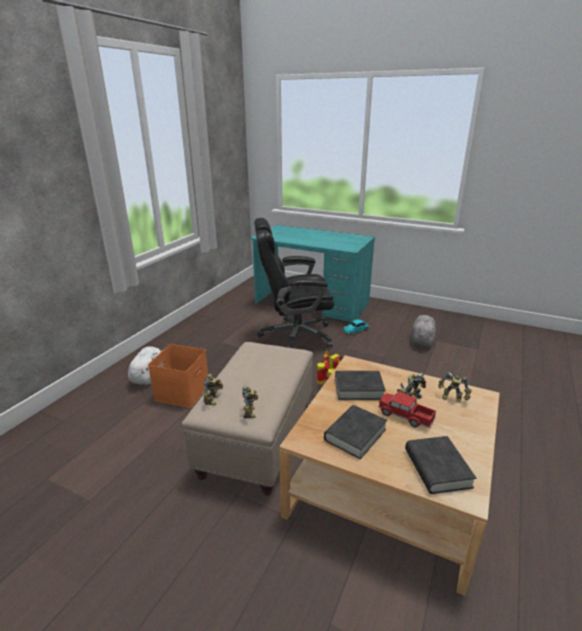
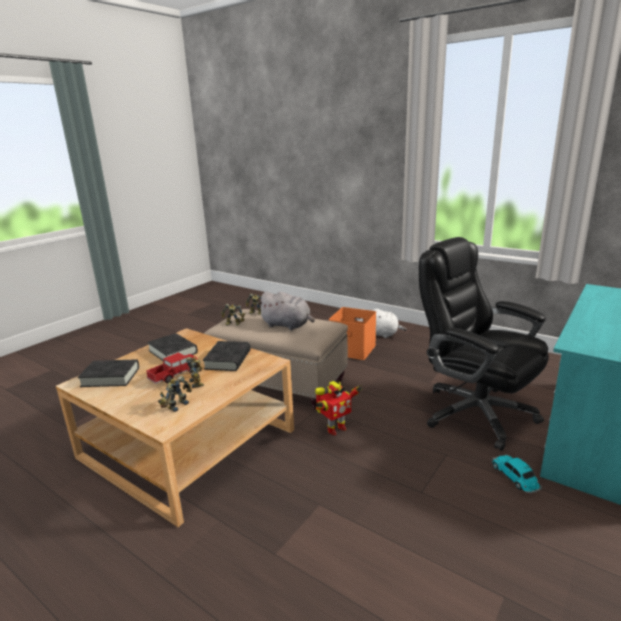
camera: 100 degrees right, 5 degrees down
black office chair [254,218,334,348] -> black office chair turned 45 degrees counterclockwise [419,237,549,451]
grey plush toy [411,315,437,347] -> grey plush toy moved to [257,291,315,330]

